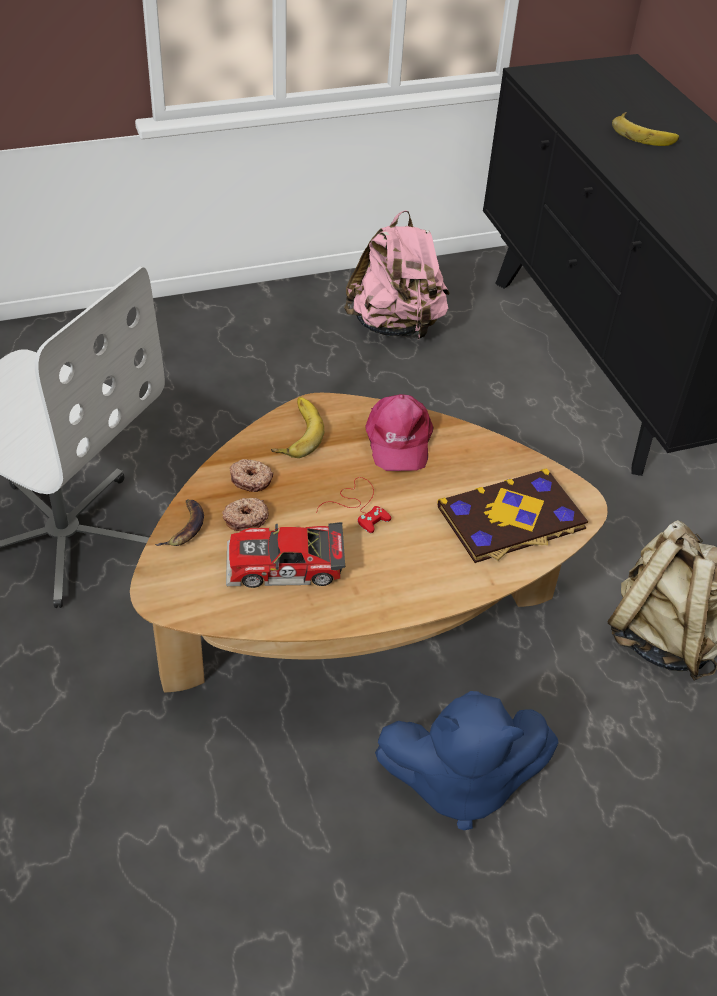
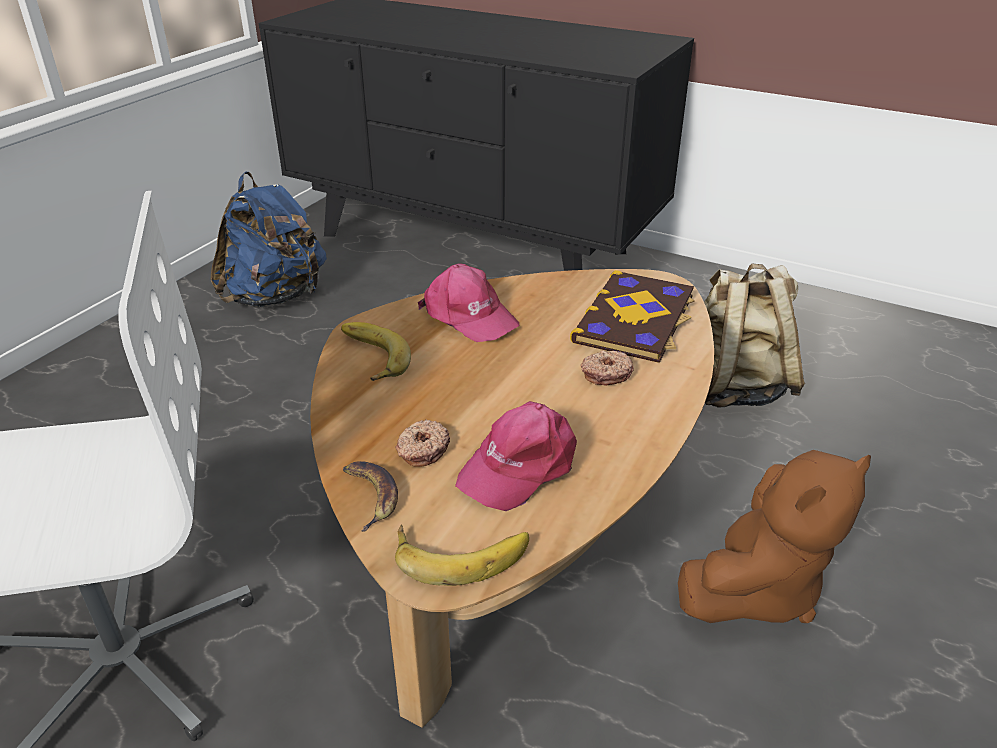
camera: 40 degrees left, 10 degrees down
toy car [226,522,345,588] -> pink cap [455,401,577,511]
donut [230,459,273,492] -> donut moved to [580,350,634,385]
red game controller [317,477,391,533] -> none
pink backpack [344,210,450,340] -> blue backpack [210,172,327,307]
blue plush toy [375,691,558,830] -> brown plush toy [678,450,871,623]
banana [612,112,679,146] -> banana moved to [395,524,529,586]

